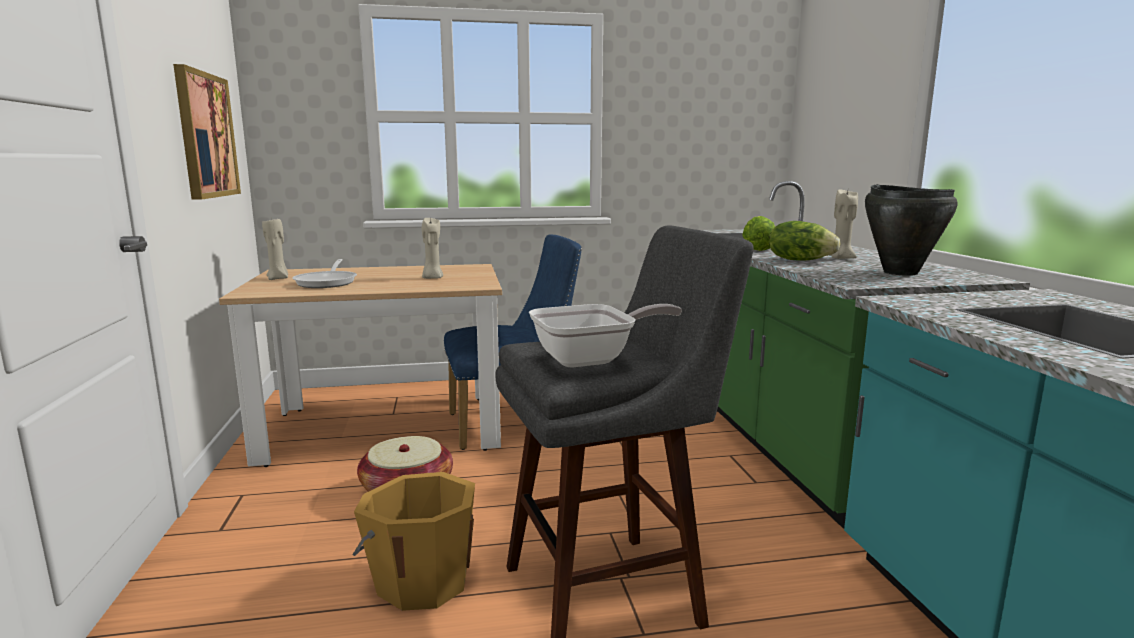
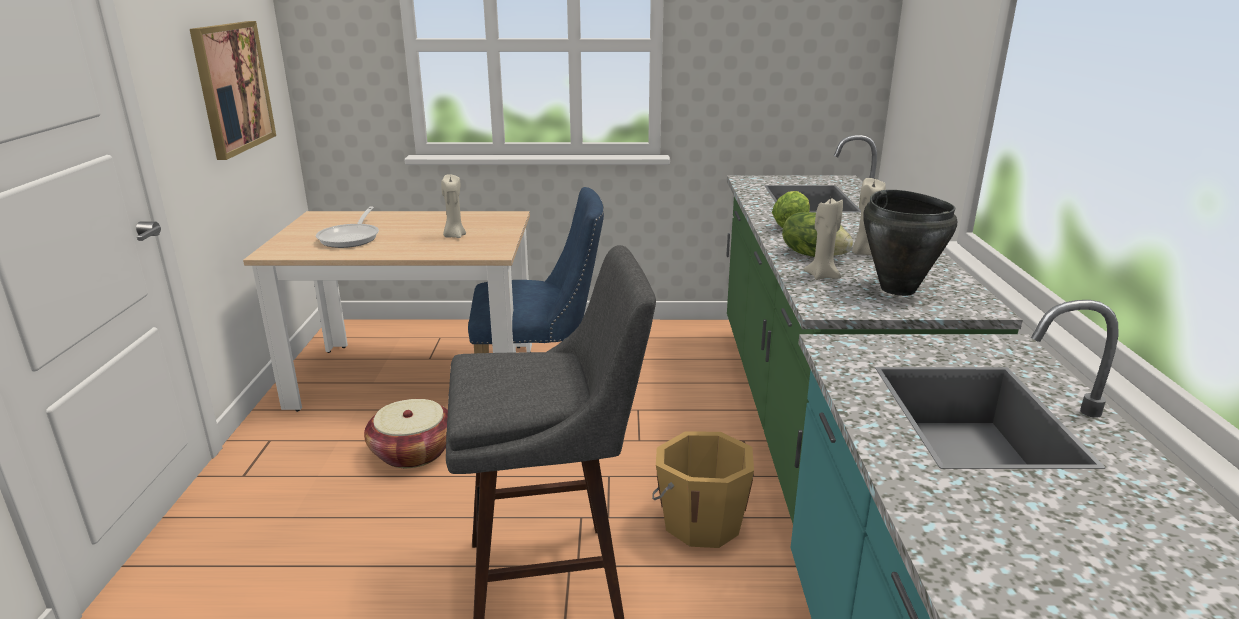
camera: 10 degrees right, 10 degrees up
beige candle [262,217,288,280] -> beige candle moved to [803,198,843,280]
orange bucket [352,472,475,611] -> orange bucket moved to [652,431,754,548]
frying pan [529,304,682,368] -> none

